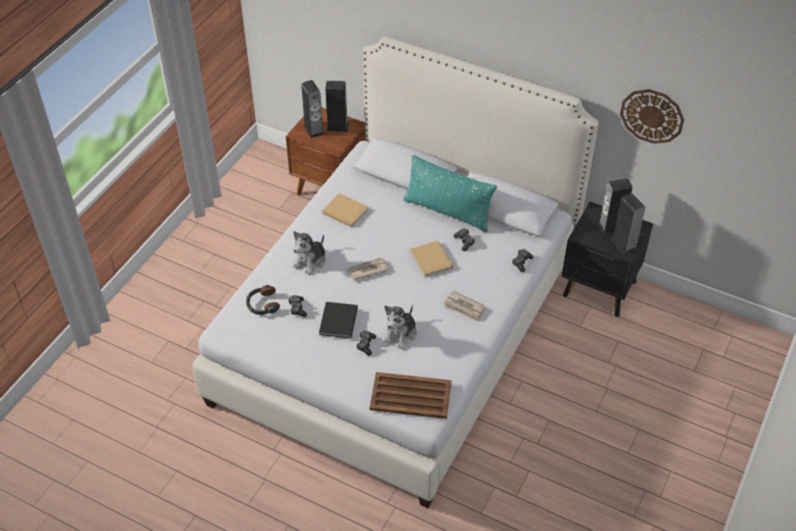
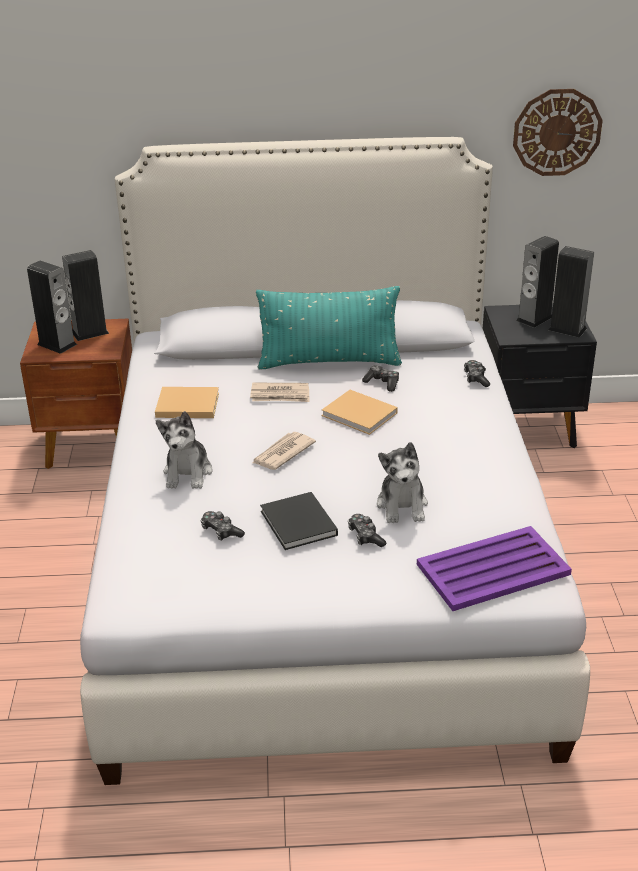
camera: 30 degrees left, 15 degrees down
headphones [246,285,280,315] -> none
brown tray [370,372,451,419] -> purple tray [417,526,572,611]
newspaper [444,291,486,322] -> newspaper moved to [250,383,310,402]

